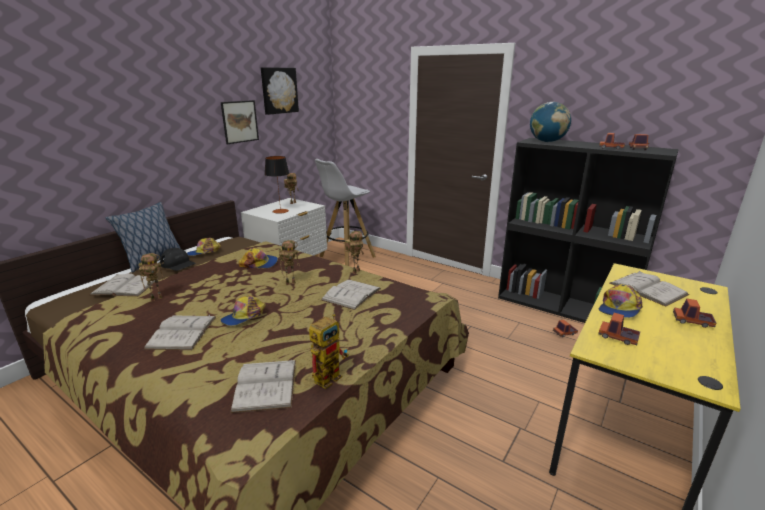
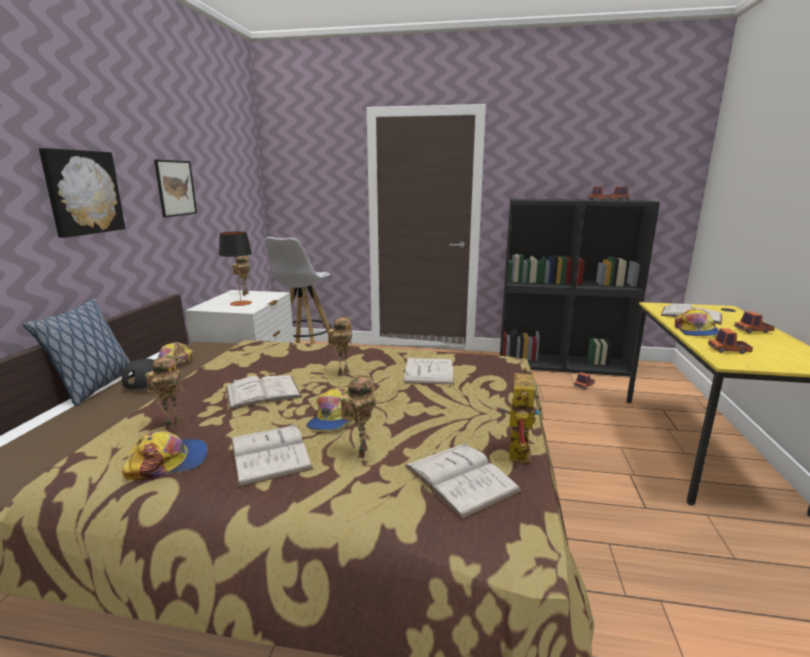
camera: 25 degrees left, 5 degrees down
white book [89,273,158,296] -> white book moved to [226,375,302,410]
cap [238,248,278,269] -> cap moved to [122,431,208,480]
picture [261,67,299,115] -> picture moved to [39,148,125,238]
toy robot [345,231,364,274] -> toy robot moved to [340,375,376,458]
globe [530,102,571,142] -> none

